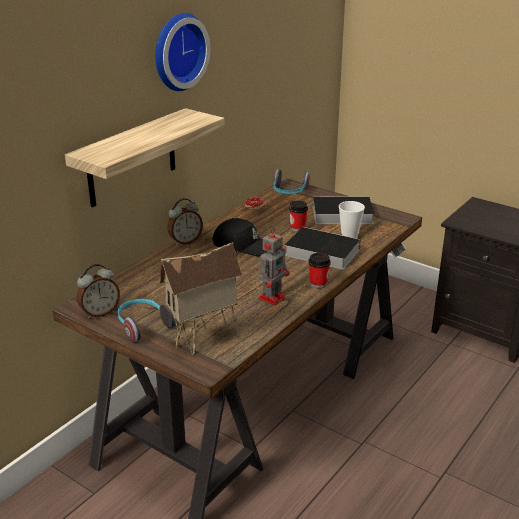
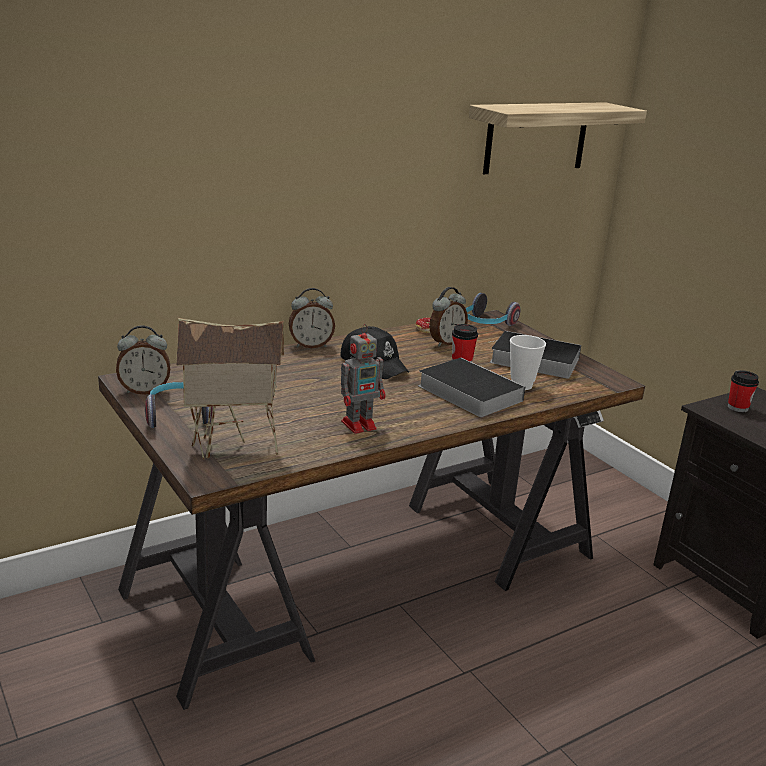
camera: 20 degrees right, 5 degrees down
shelf [65,108,225,207] -> shelf moved to [469,102,647,174]
wall clock [155,13,210,91] -> none
cup [308,253,331,288] -> cup moved to [728,370,759,412]
none -> alarm clock [429,287,468,347]

